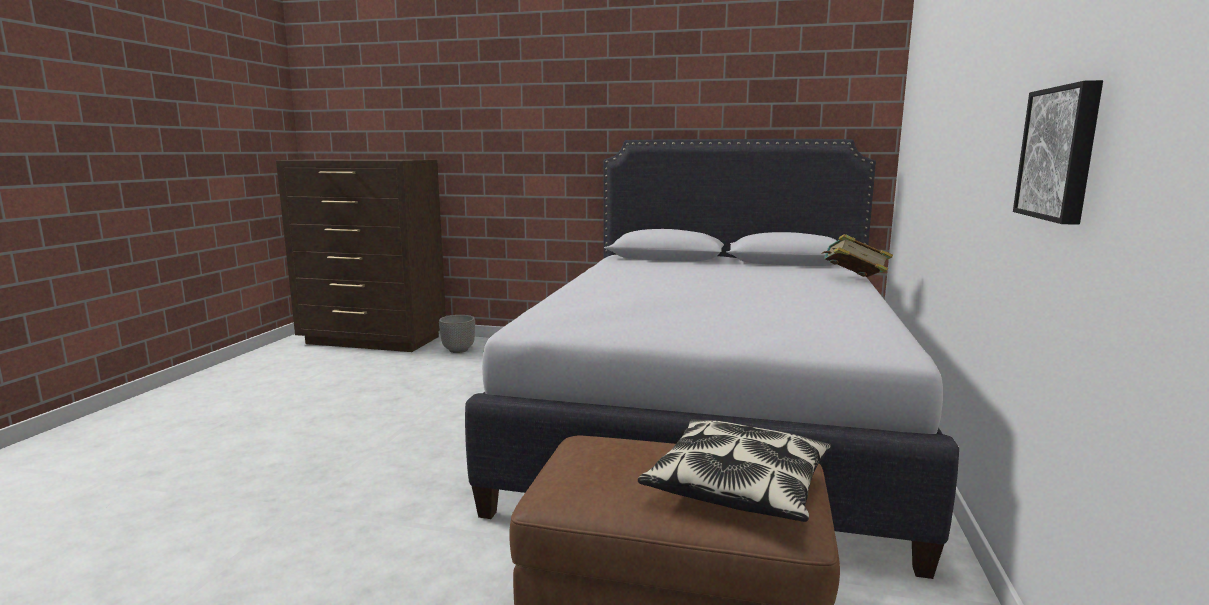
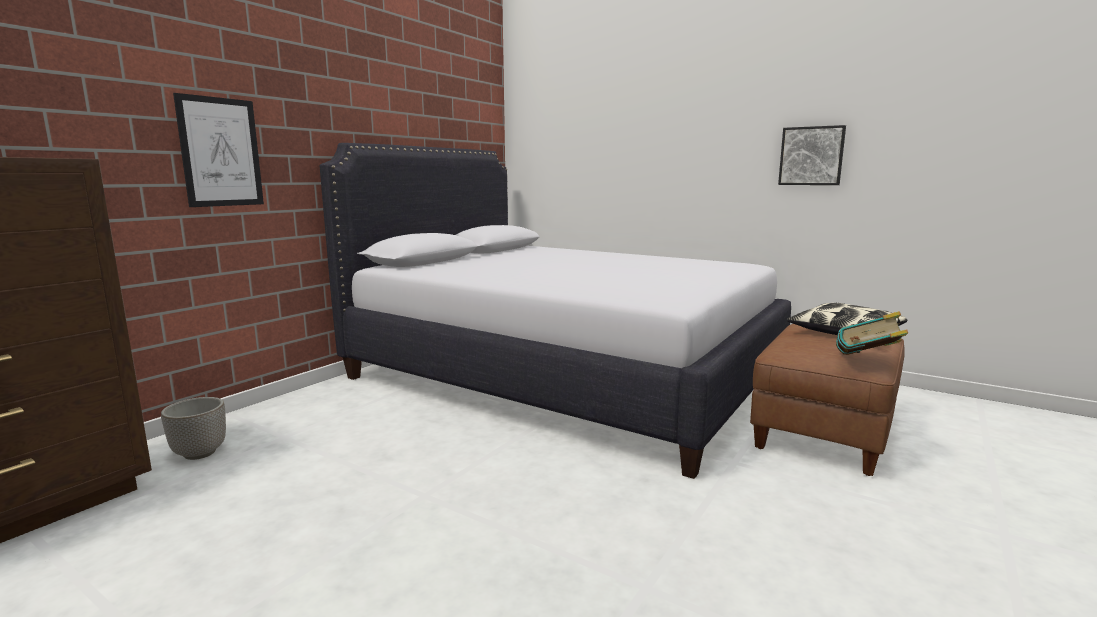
camera: 70 degrees left, 0 degrees up
book [821,234,893,277] -> book moved to [836,311,908,355]
none -> picture [173,93,264,207]

